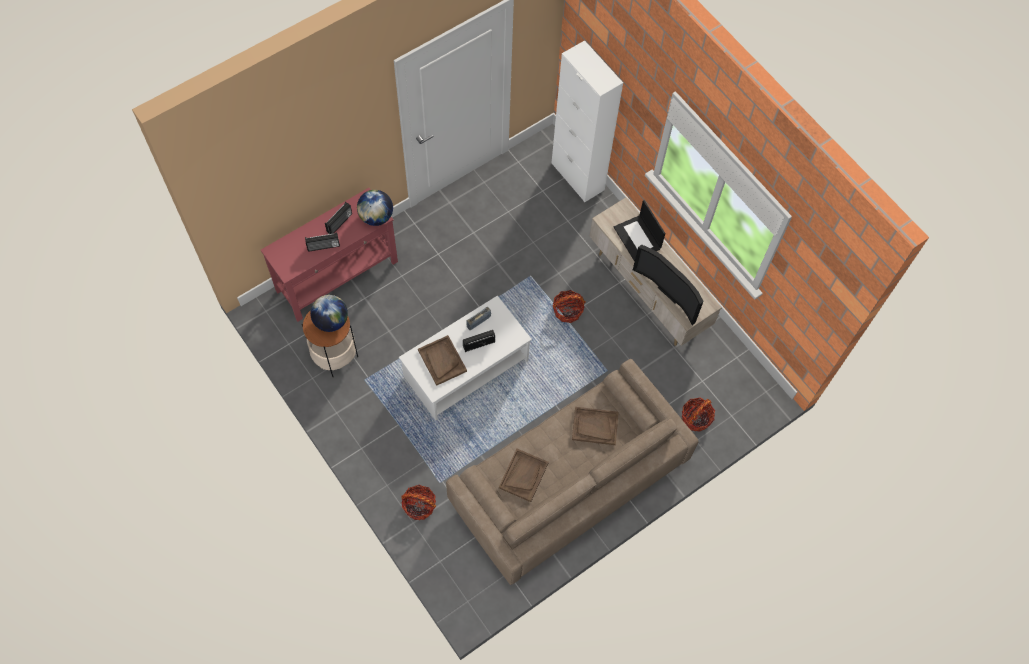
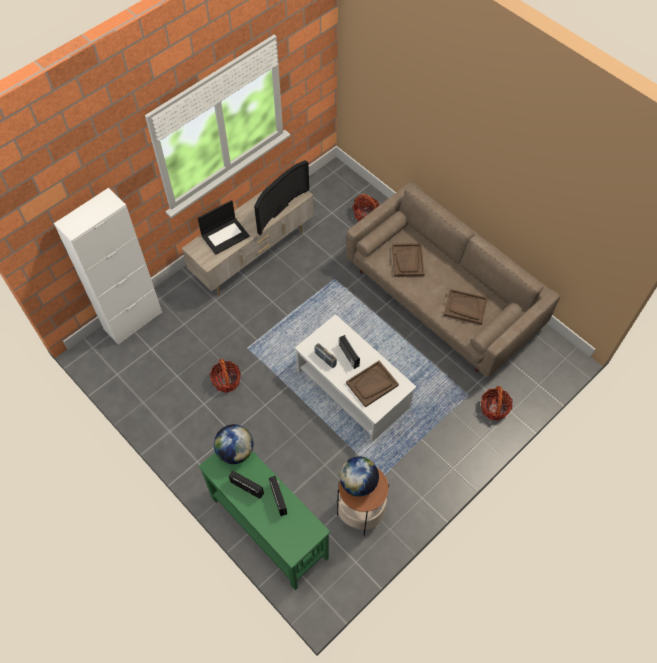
camera: 95 degrees left, 5 degrees down
red console table [261,188,398,322] -> green console table [198,451,330,590]
basket [553,290,586,323] -> basket moved to [209,359,241,393]

